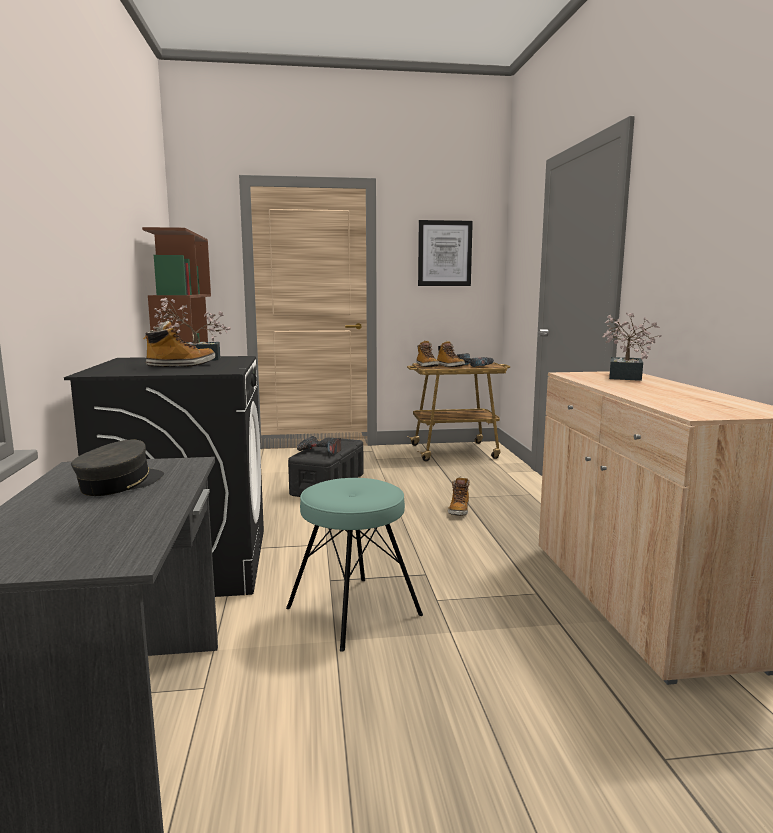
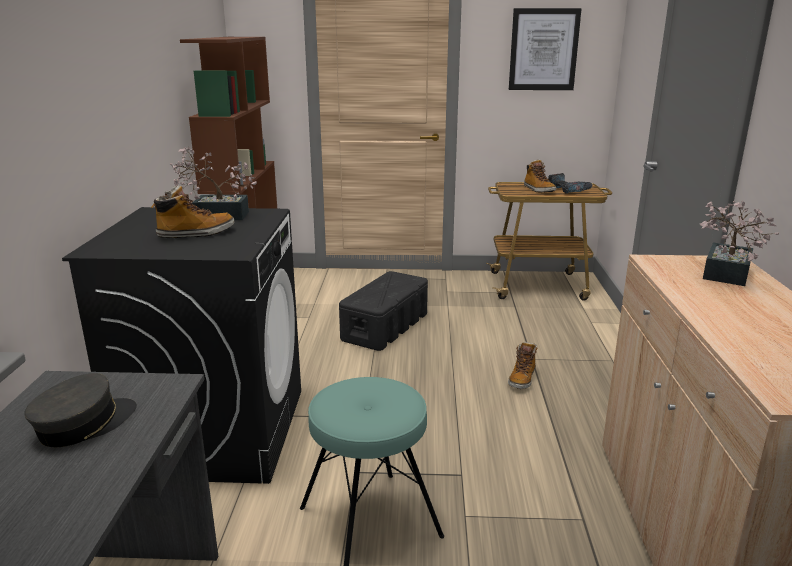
camera: 10 degrees right, 10 degrees up
power drill [297,436,341,455] -> none
boot [416,340,439,367] -> none

